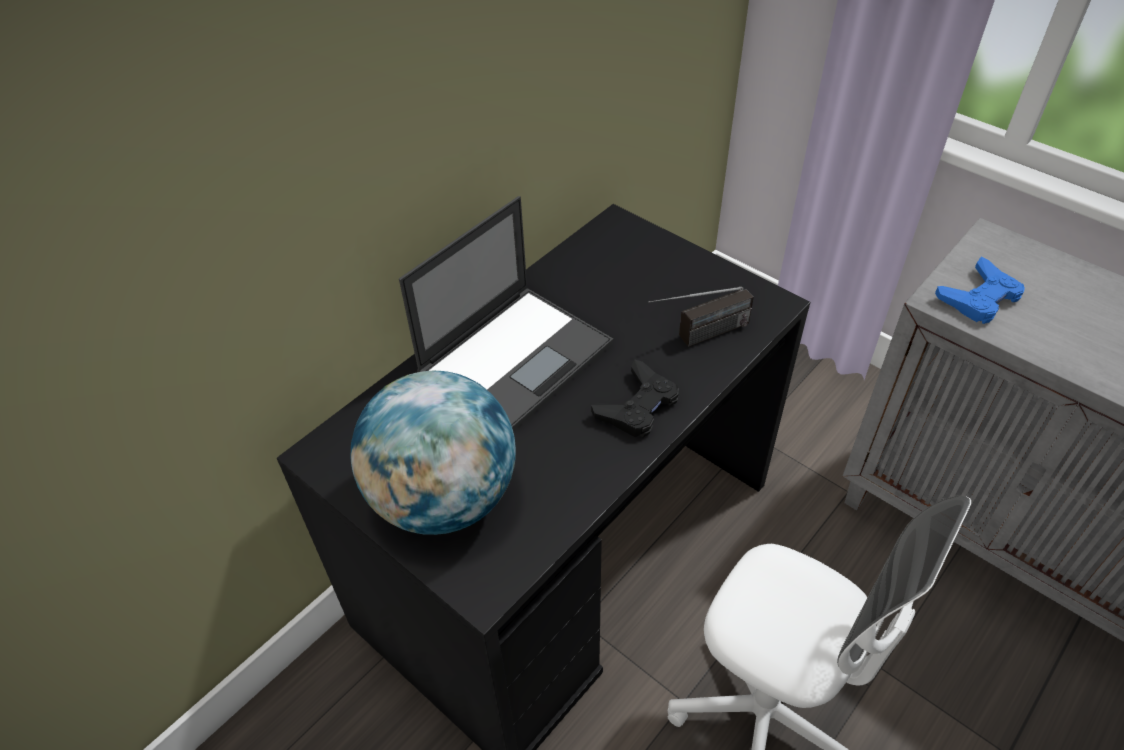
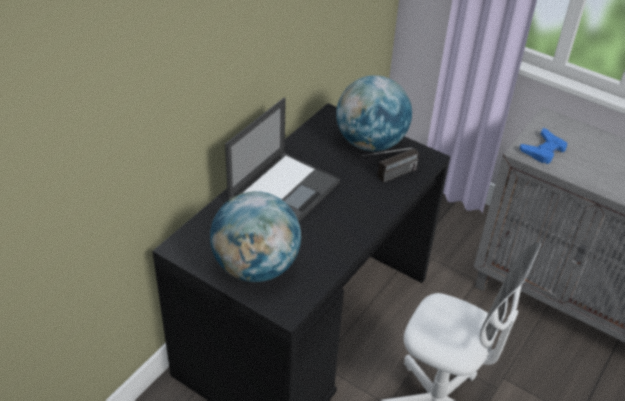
camera: 10 degrees left, 5 degrees down
black game controller [591,359,679,437] -> none
none -> globe [336,75,412,151]

